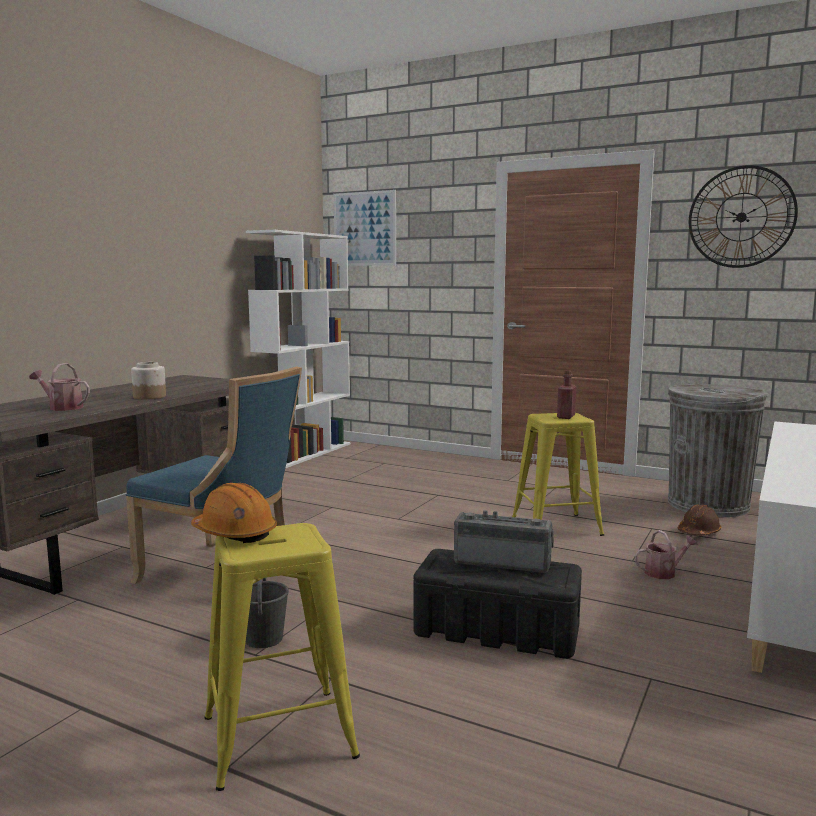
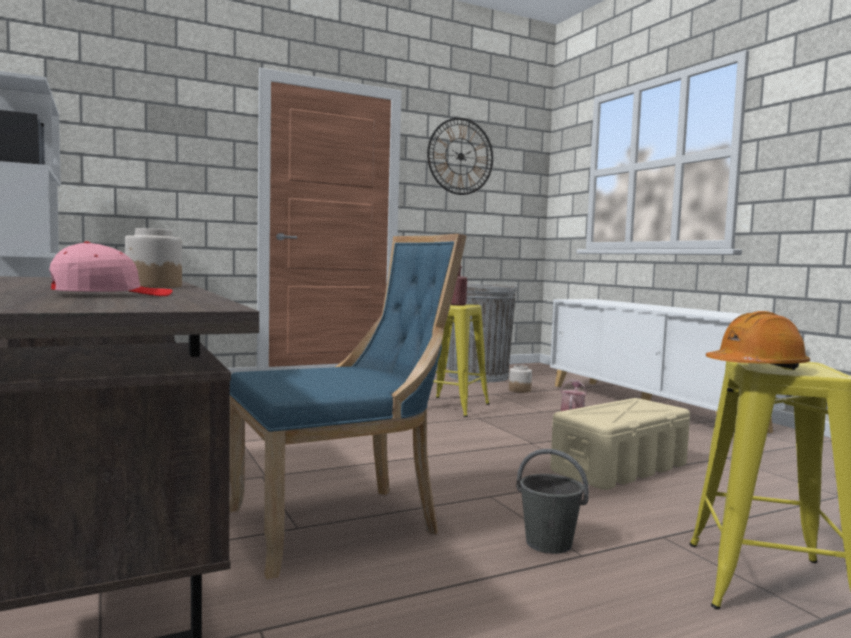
camera: 55 degrees left, 5 degrees down
watering can [29,363,90,411] -> pink cap [49,241,173,296]
picture [334,190,396,266] -> none
black storage box [413,549,582,659] -> beige storage box [550,398,690,490]
radio [454,510,554,573] -> none
brown hard hat [678,505,721,536] -> jar [509,365,532,393]

